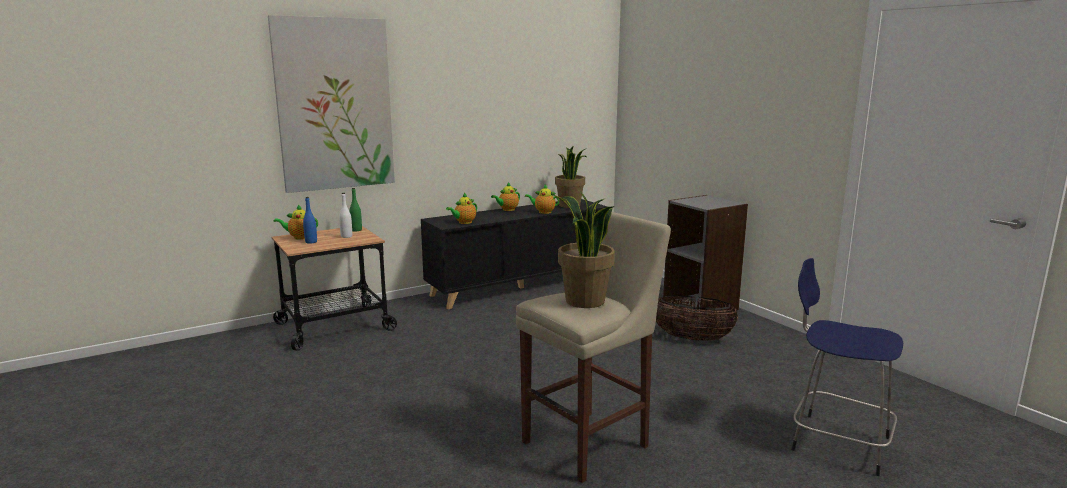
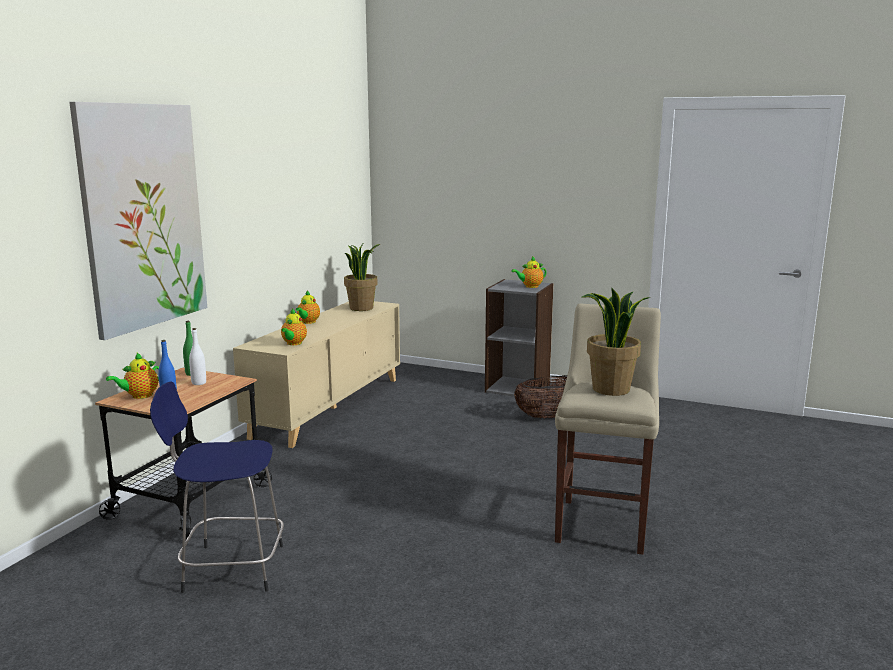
camera: 35 degrees left, 0 degrees up
black cabinet [421,199,608,309] -> beige cabinet [233,301,400,448]
teapot [525,185,559,214] -> teapot moved to [511,256,547,288]
blue stool [791,258,903,476] -> blue stool moved to [150,381,284,593]

